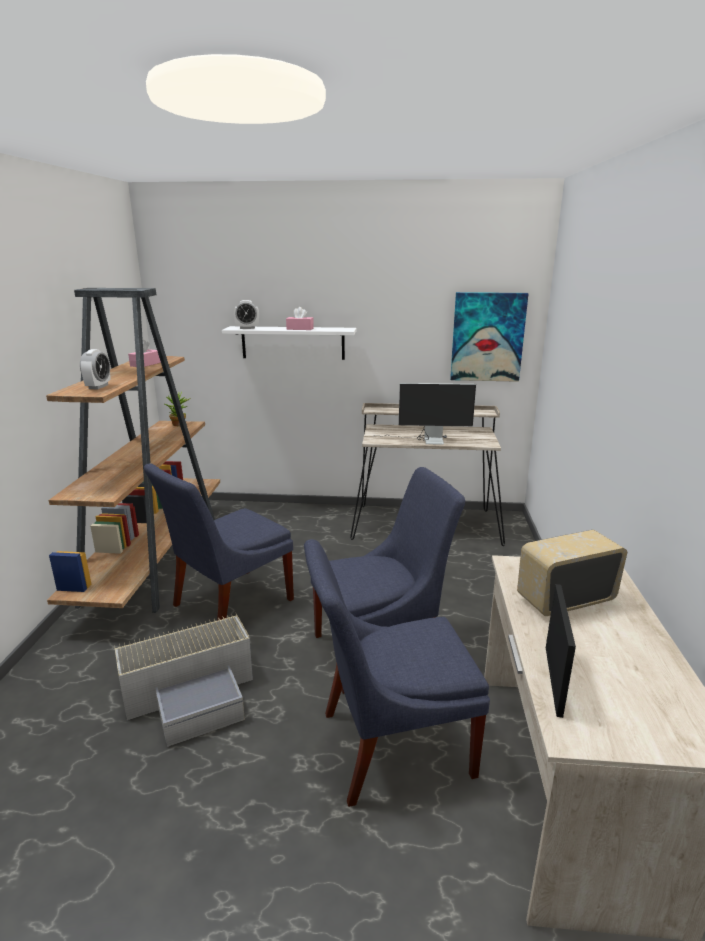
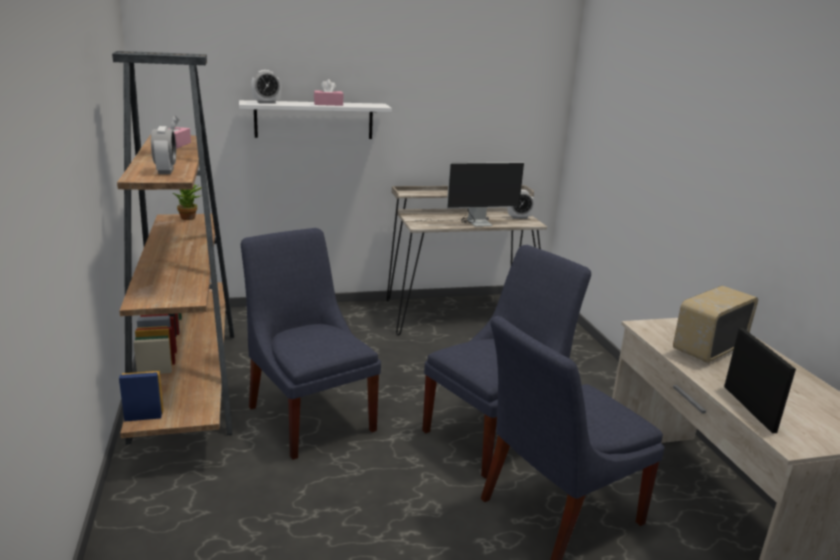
camera: 20 degrees left, 0 degrees up
grey storage box [114,614,253,747] -> none
blue chair [144,463,294,621] -> blue chair turned 120 degrees clockwise [241,228,381,460]
picture [450,292,529,382] -> none
none -> alarm clock [508,190,535,219]

